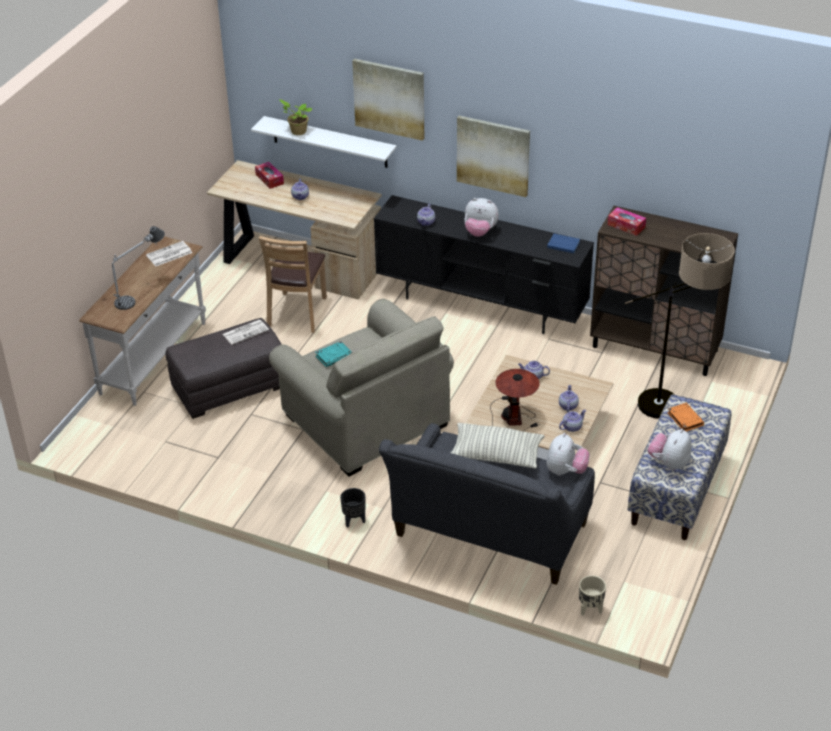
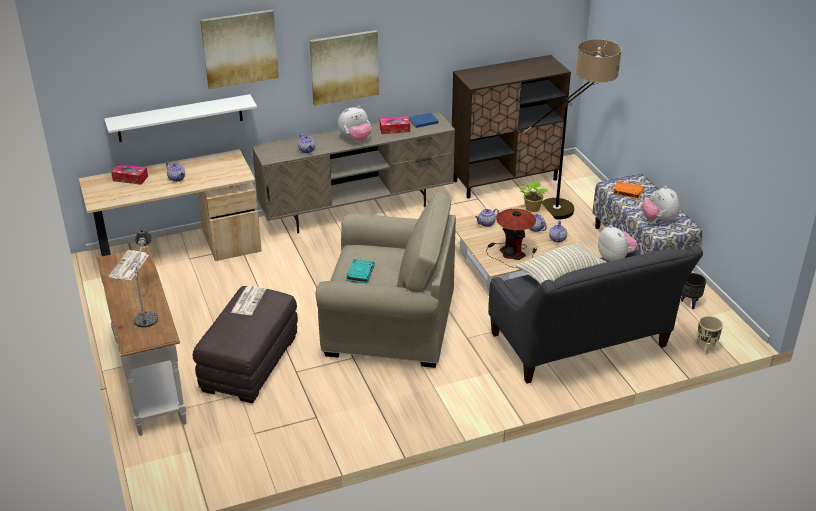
camera: 45 degrees left, 5 degrees down
brown chair [258,236,327,333] -> none
potted plant [279,99,312,135] -> potted plant moved to [518,181,548,212]
black planter [340,488,366,527] -> black planter moved to [681,273,706,309]
black tv stand [374,195,594,334] -> beige tv stand [252,112,455,233]
tissue box [608,207,646,236] -> tissue box moved to [380,116,410,134]

